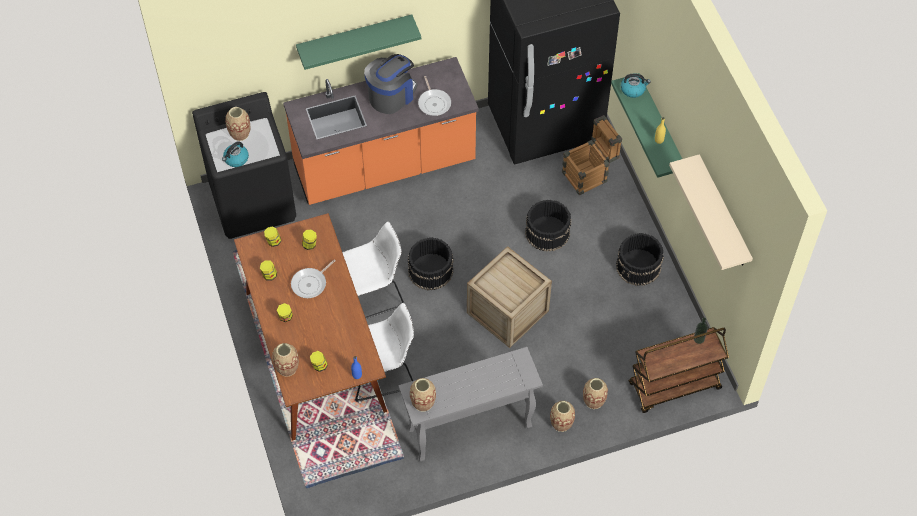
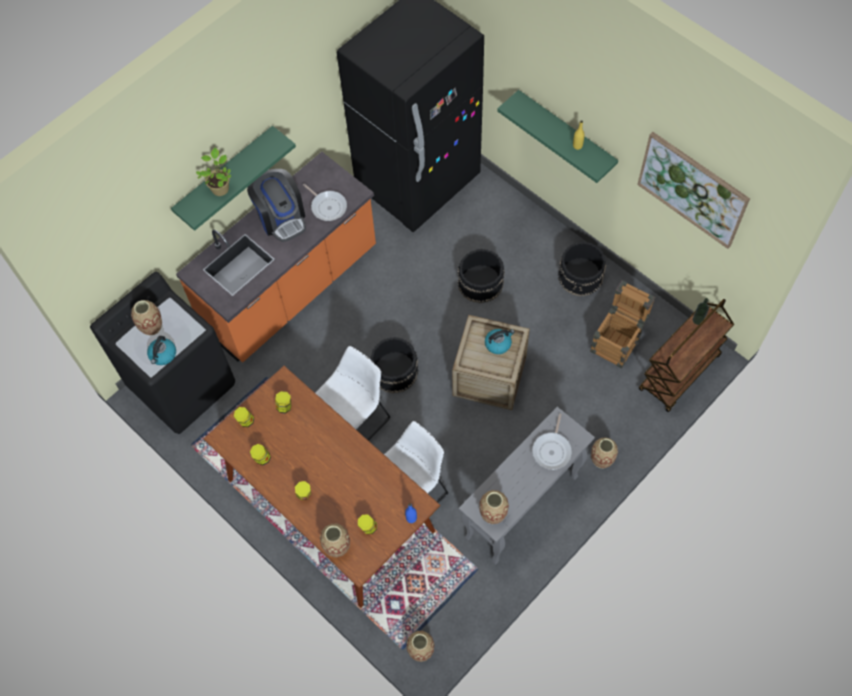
camera: 25 degrees left, 5 degrees up
frying pan [291,260,335,298] -> frying pan moved to [532,414,572,470]
coffee machine [364,54,418,114] -> coffee machine turned 135 degrees clockwise [247,169,306,242]
crate [562,115,622,195] -> crate moved to [590,280,655,368]
vase [583,378,608,409] -> vase moved to [406,631,434,662]
kettle [621,74,651,98] -> kettle moved to [485,329,515,354]
beige shelf [669,154,753,270] -> picture [637,132,750,249]
none -> potted plant [196,148,231,196]

